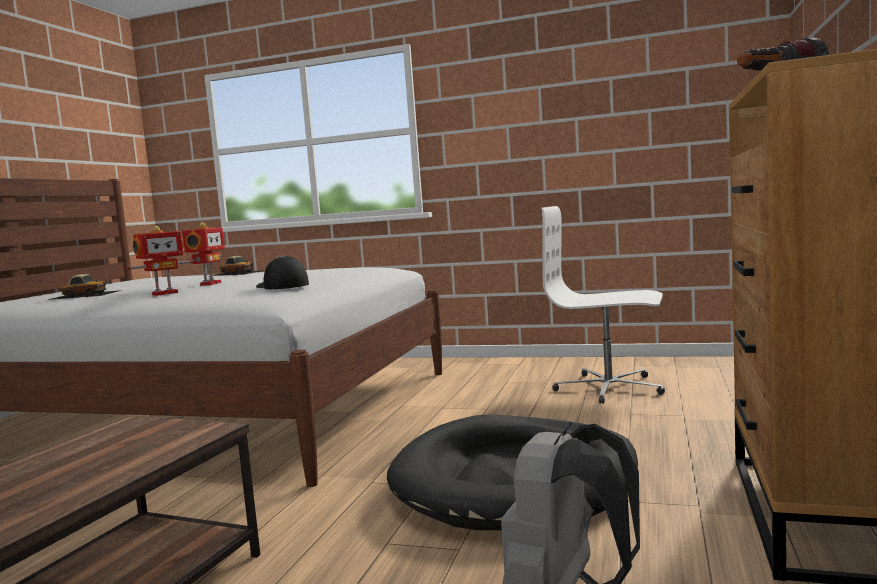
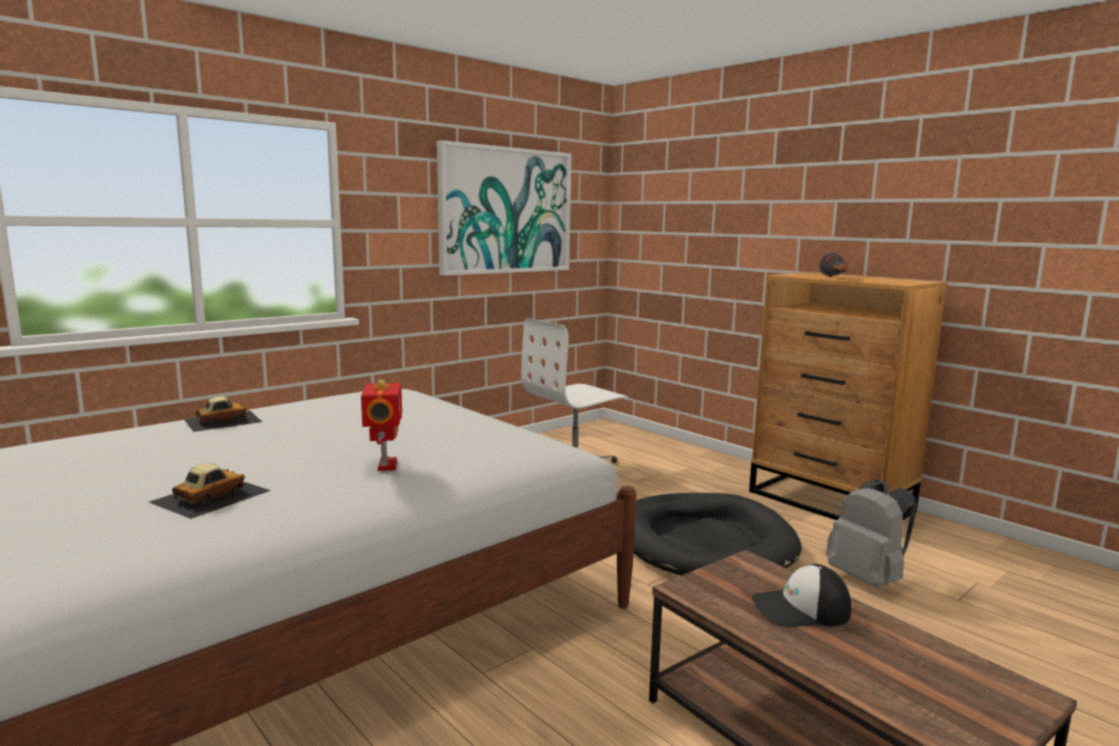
camera: 60 degrees left, 5 degrees up
toy robot [182,223,225,286] -> none
cap [256,256,309,289] -> cap moved to [752,564,851,627]
none -> picture [437,140,571,276]

